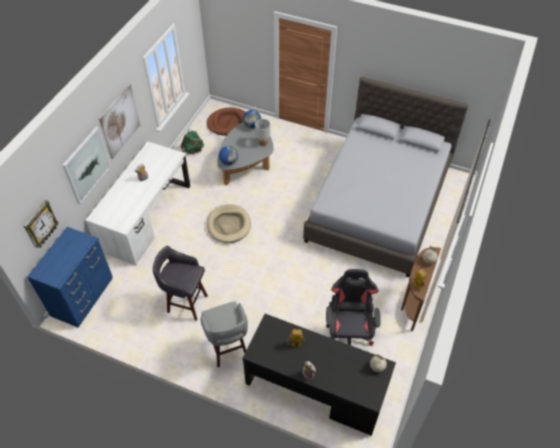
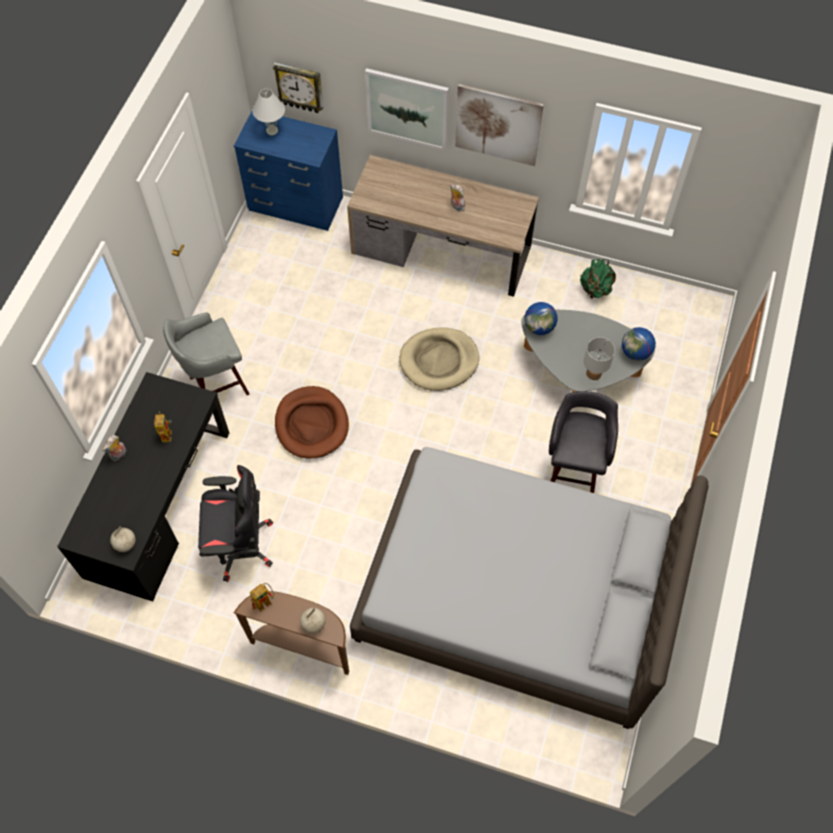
camera: 85 degrees right, 10 degrees up
white desk [86,141,190,265] -> brown desk [347,155,539,297]
grey stool [153,246,208,321] -> grey stool moved to [549,391,618,493]
brown dog bed [207,108,246,136] -> brown dog bed moved to [275,386,349,458]
none -> white table lamp [253,89,285,135]

